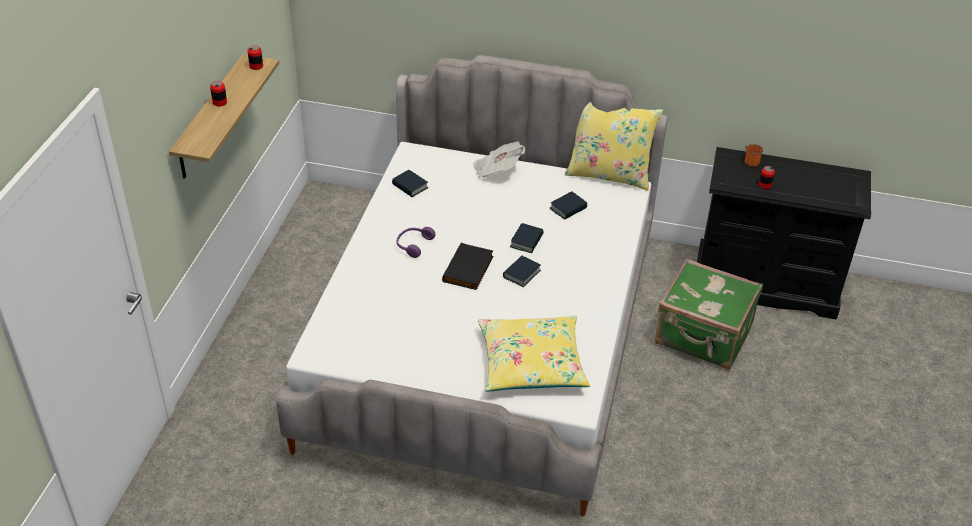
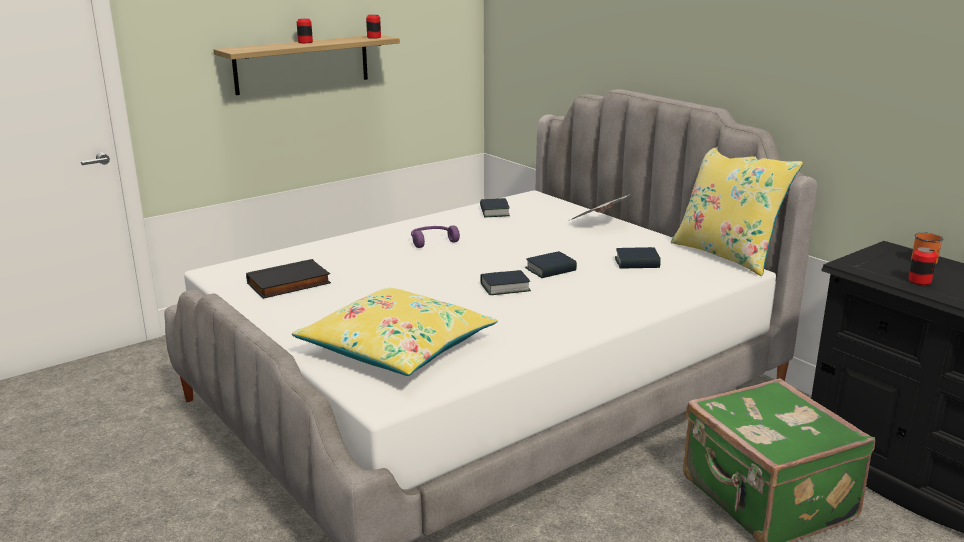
camera: 40 degrees right, 20 degrees down
black book [442,243,493,290] -> black book moved to [246,259,331,299]

